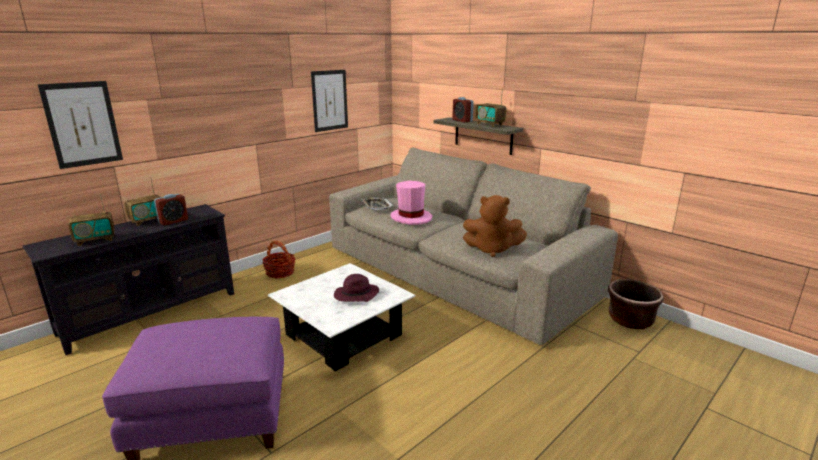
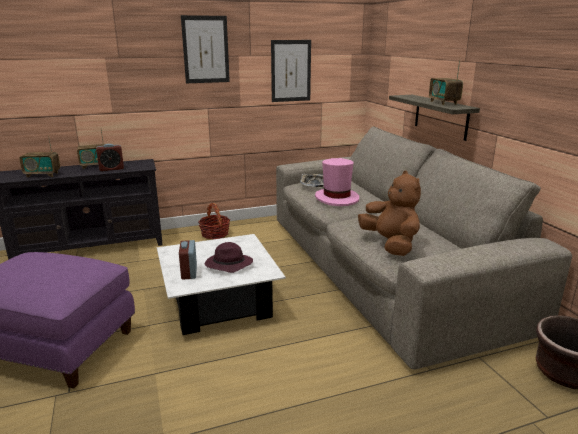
camera: 25 degrees right, 0 degrees up
picture [38,81,123,169] -> picture moved to [181,15,230,83]
alarm clock [452,97,474,122] -> alarm clock moved to [179,240,197,280]
brown plush toy [463,195,527,257] -> brown plush toy turned 150 degrees counterclockwise [358,171,421,256]

